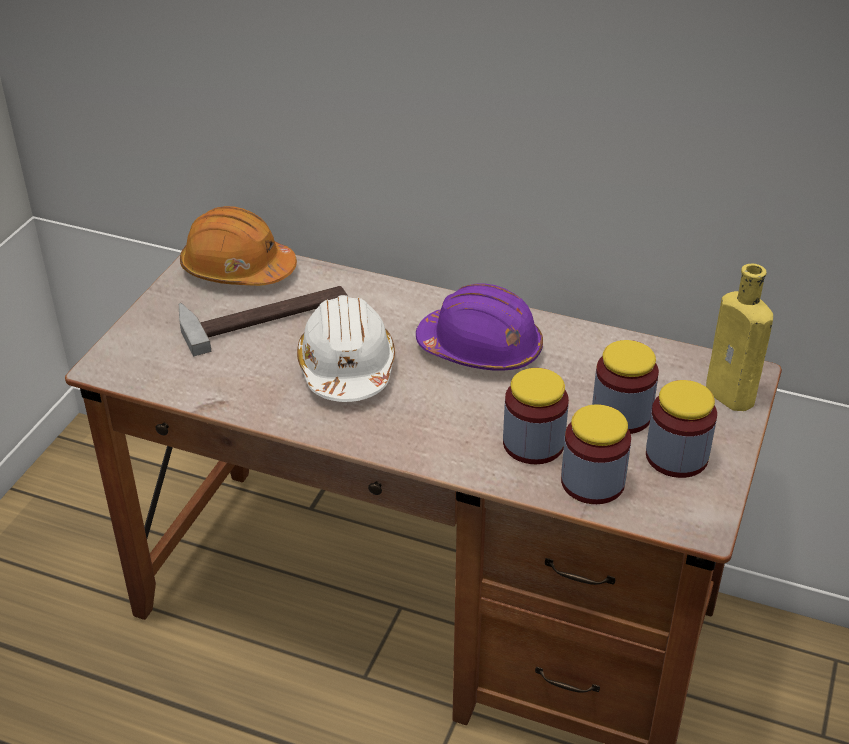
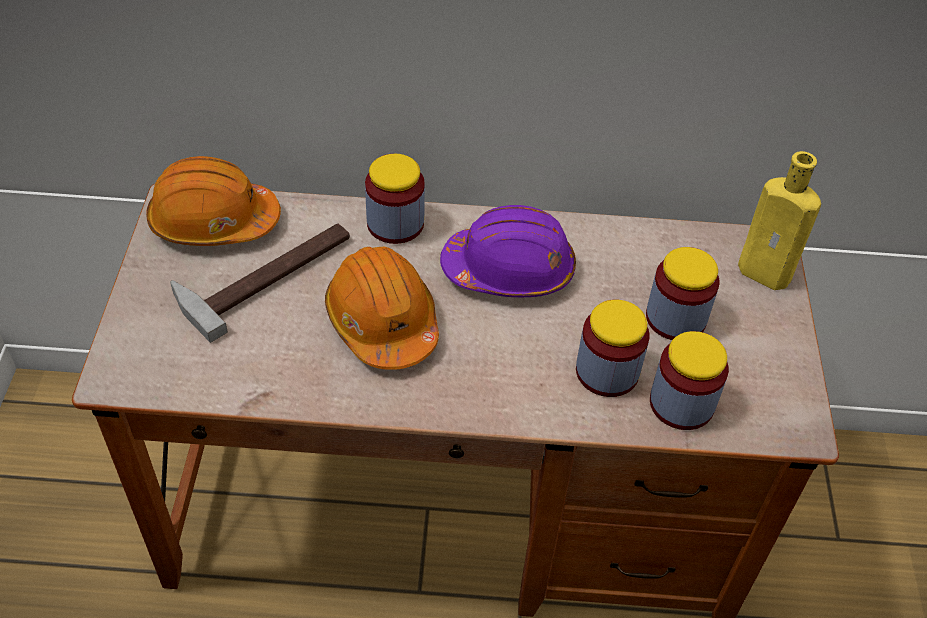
camera: 20 degrees left, 10 degrees up
white hard hat [297,295,395,402] -> orange hard hat [325,246,439,370]
jar [646,380,717,478] -> jar moved to [365,154,425,244]

